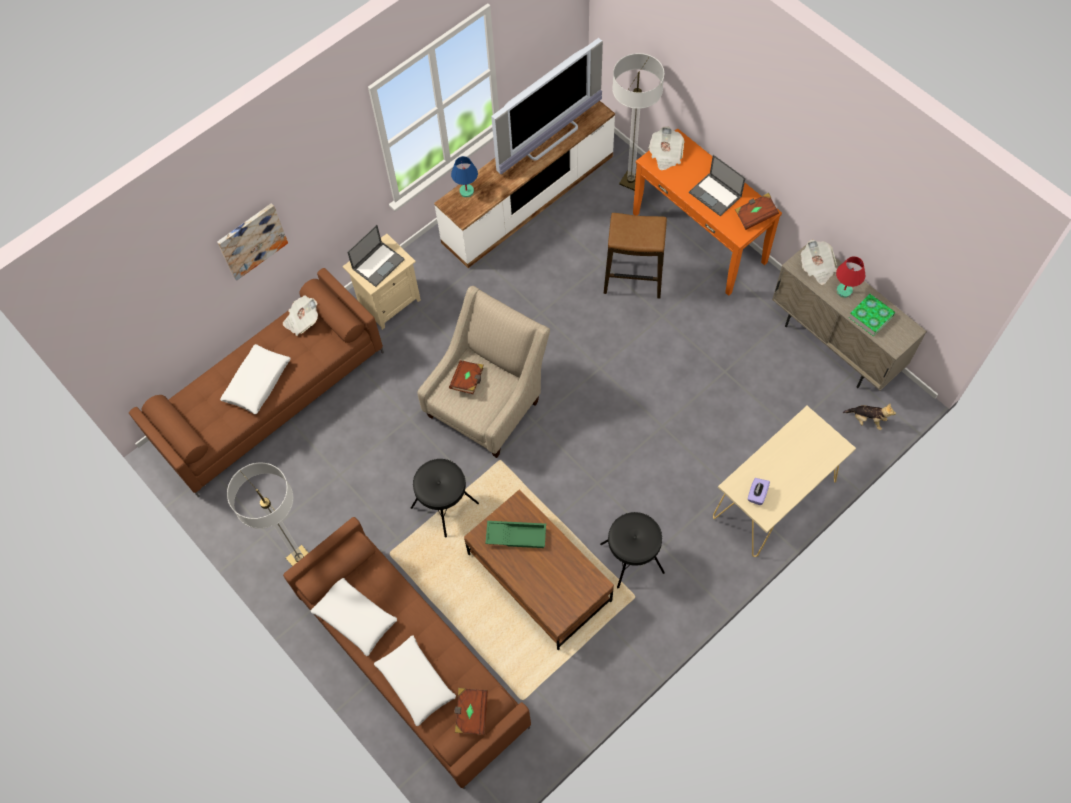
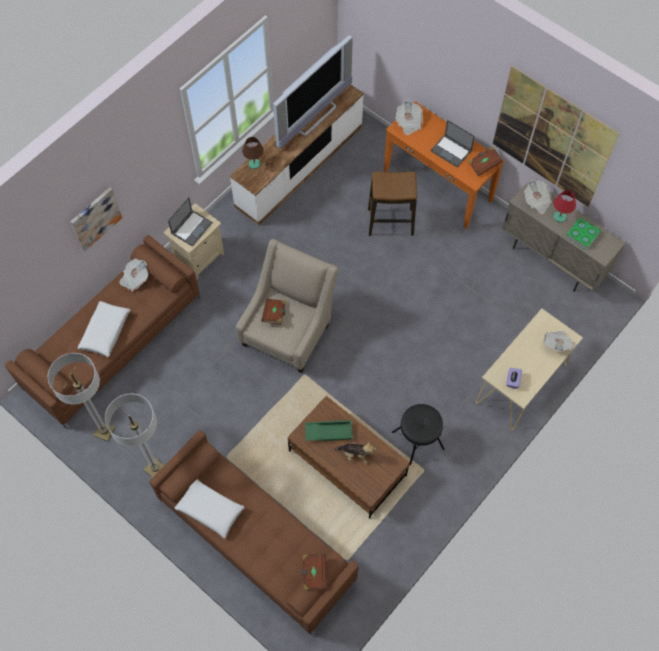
camera: 10 degrees left, 0 degrees up
white pillow [374,635,456,726] -> none
black stool [411,459,479,538] -> none
blue table lamp [451,156,478,197] -> brown table lamp [242,137,264,169]
floor lamp [612,53,664,191] -> floor lamp moved to [48,353,115,441]
plush toy [843,404,896,430] -> plush toy moved to [335,442,376,464]
none -> picture [493,66,620,207]
none -> newspaper [543,331,574,352]

